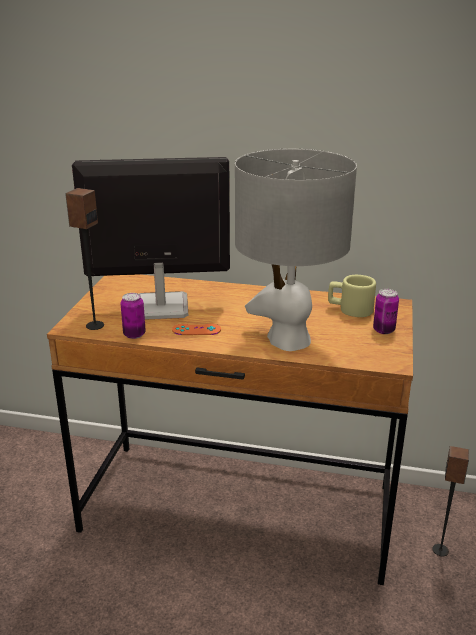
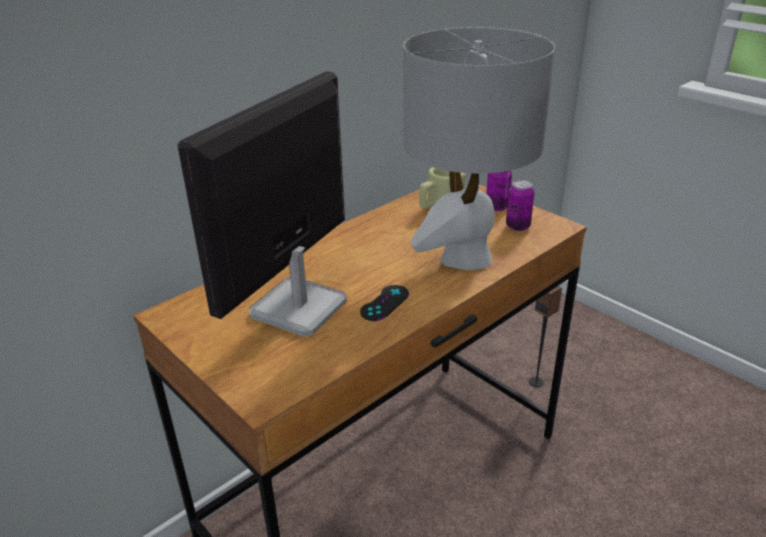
camera: 55 degrees left, 5 degrees up
speaker [65,188,104,330] -> none
can [120,293,146,339] -> can moved to [506,180,535,231]
orange game controller [172,324,221,335] -> black game controller [360,285,409,321]

